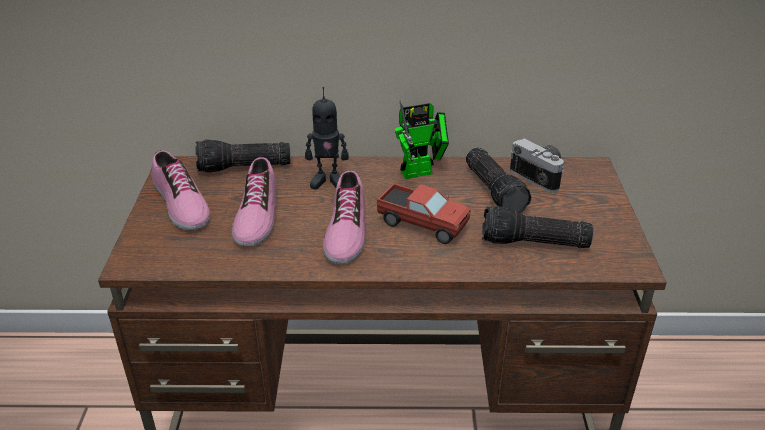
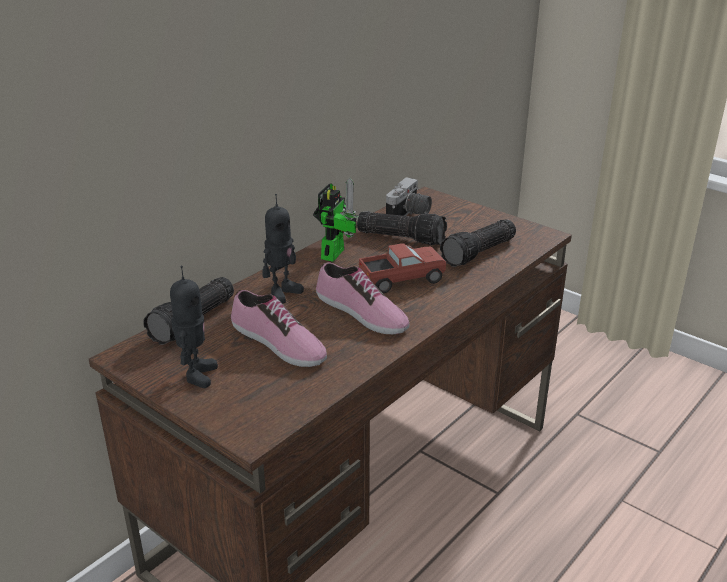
camera: 50 degrees left, 5 degrees down
shoe [152,150,210,231] -> toy robot [170,266,218,388]
camera [510,138,565,193] -> camera turned 120 degrees clockwise [386,177,432,216]

